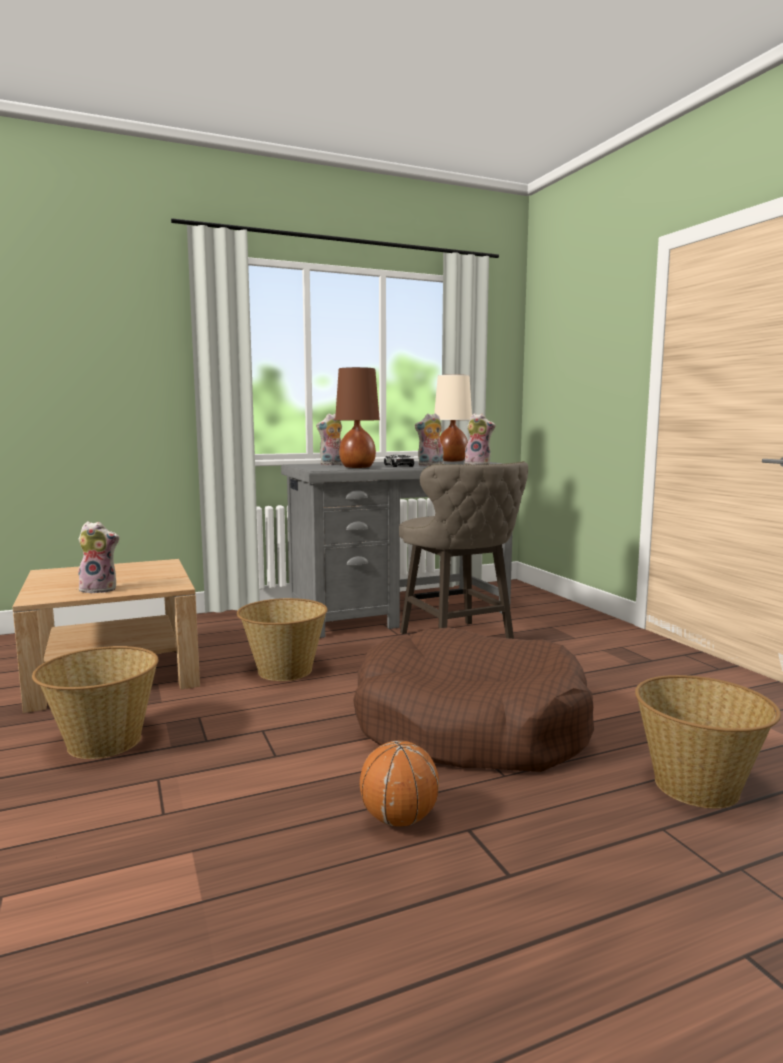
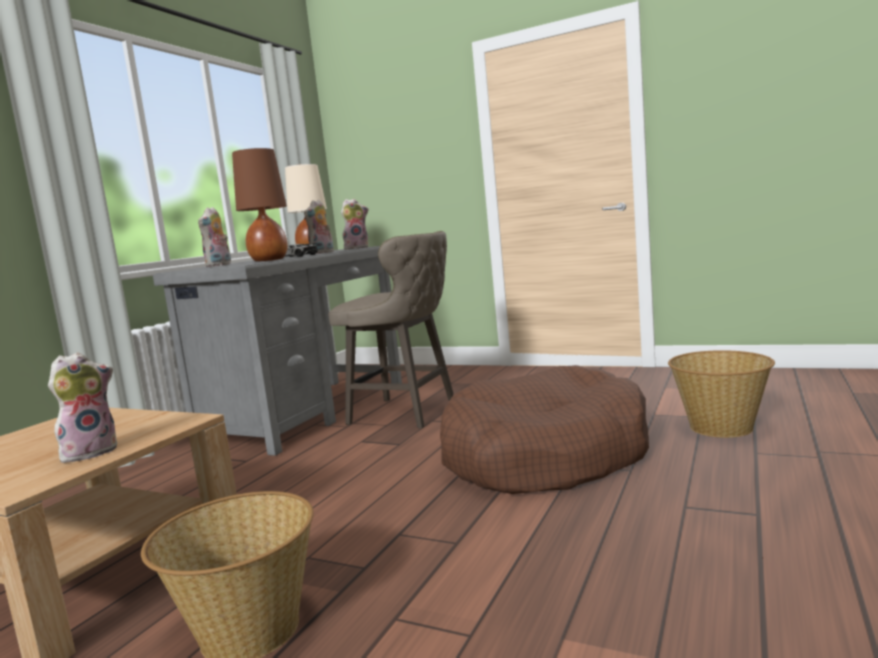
camera: 40 degrees left, 0 degrees up
basket [237,598,328,681] -> none
basketball [360,741,439,827] -> none

